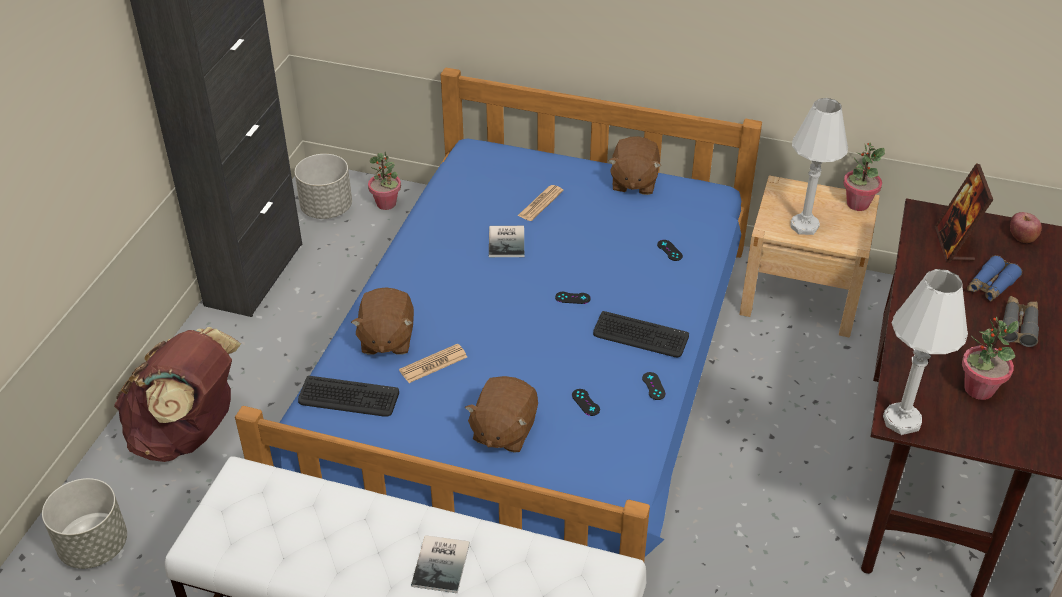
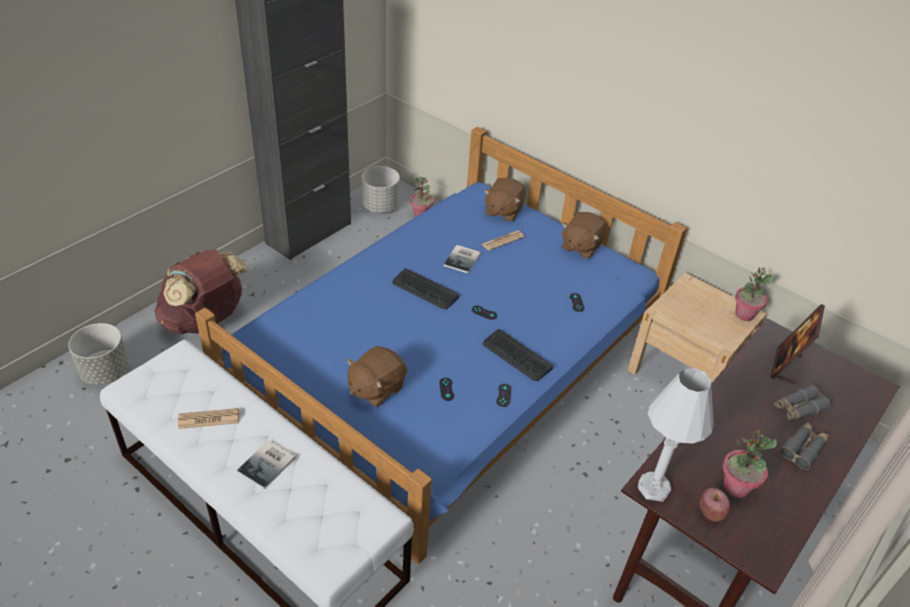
camera: 20 degrees right, 0 degrees up
keyboard [298,376,399,417] -> keyboard moved to [392,268,459,309]
brown plush toy [351,287,414,355] -> brown plush toy moved to [484,178,526,222]
newspaper [399,343,467,383] -> newspaper moved to [178,408,239,429]
white table lamp [790,98,848,235] -> none
blue binoculars [967,255,1022,302] -> grey binoculars [774,385,831,421]
apple [1010,212,1042,243] -> apple moved to [699,487,731,522]

